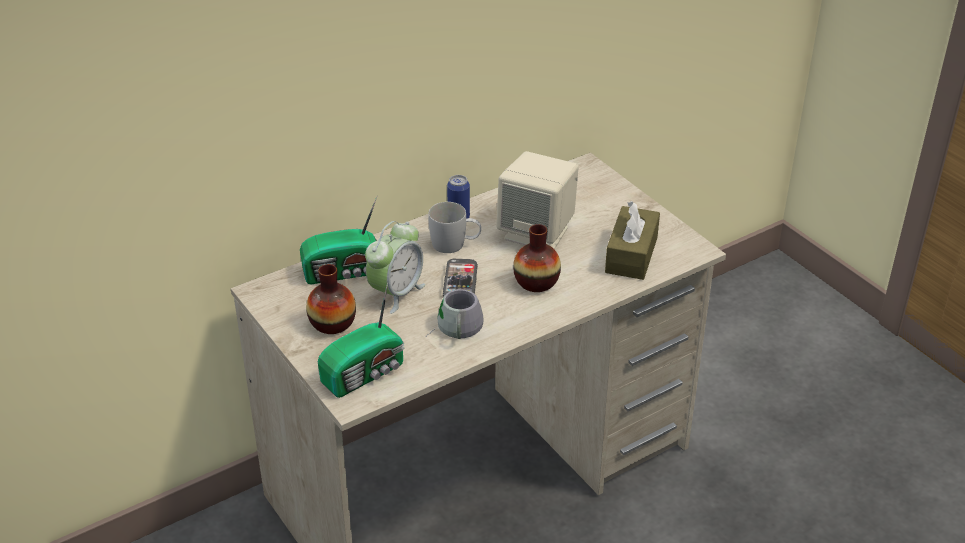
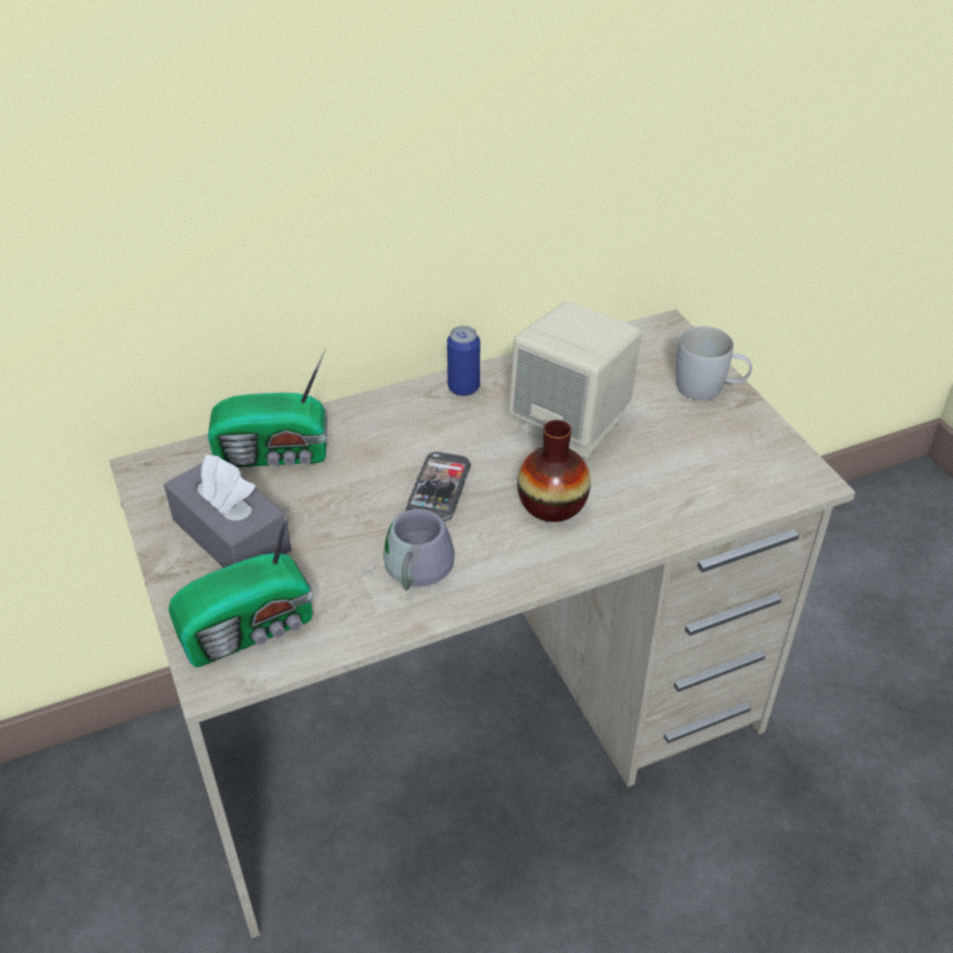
camera: 10 degrees right, 5 degrees up
vase [306,264,356,334] -> grey tissue box [164,454,291,568]
alarm clock [365,221,426,314] -> none
white mug [428,202,481,253] -> white mug moved to [676,326,752,400]
brown tissue box [605,201,660,280] -> none

